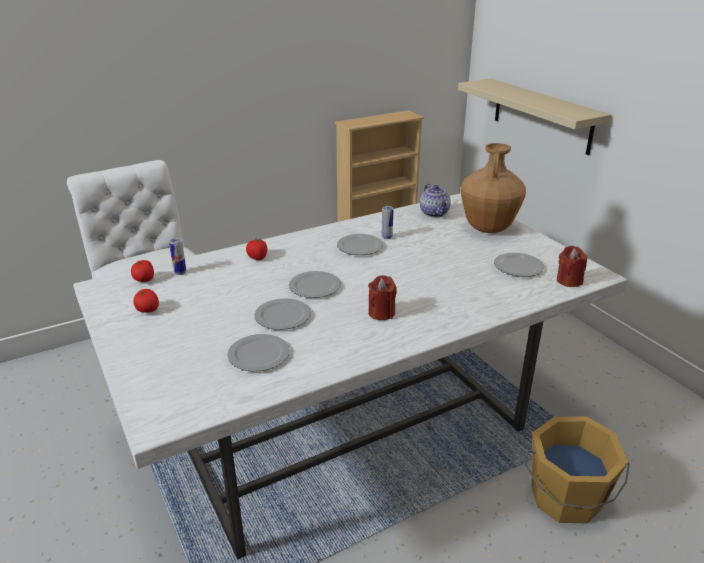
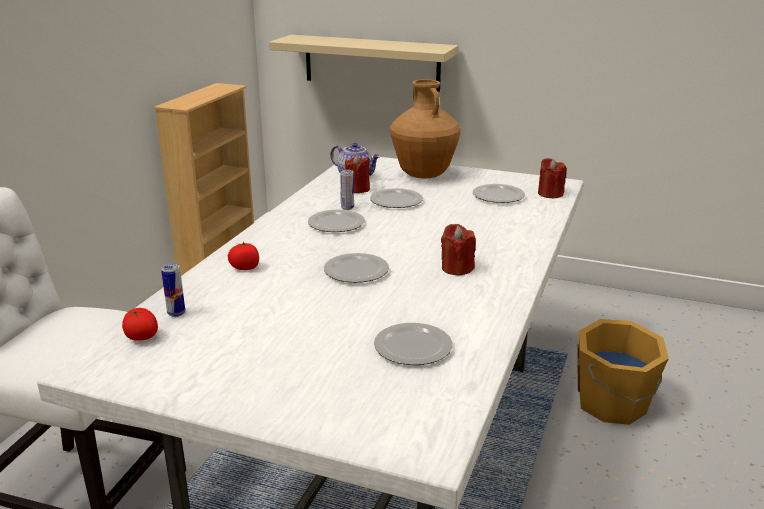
camera: 40 degrees left, 5 degrees down
tomato [133,289,159,313] -> none
plate [254,298,311,330] -> plate moved to [370,188,423,208]
none -> red candle [345,154,370,193]

